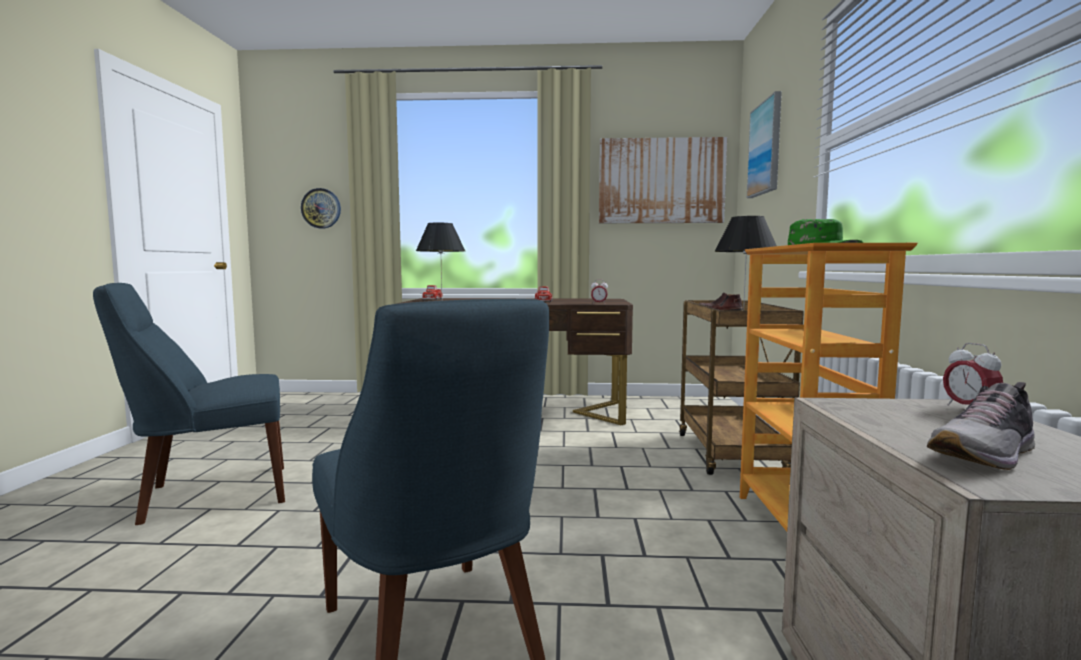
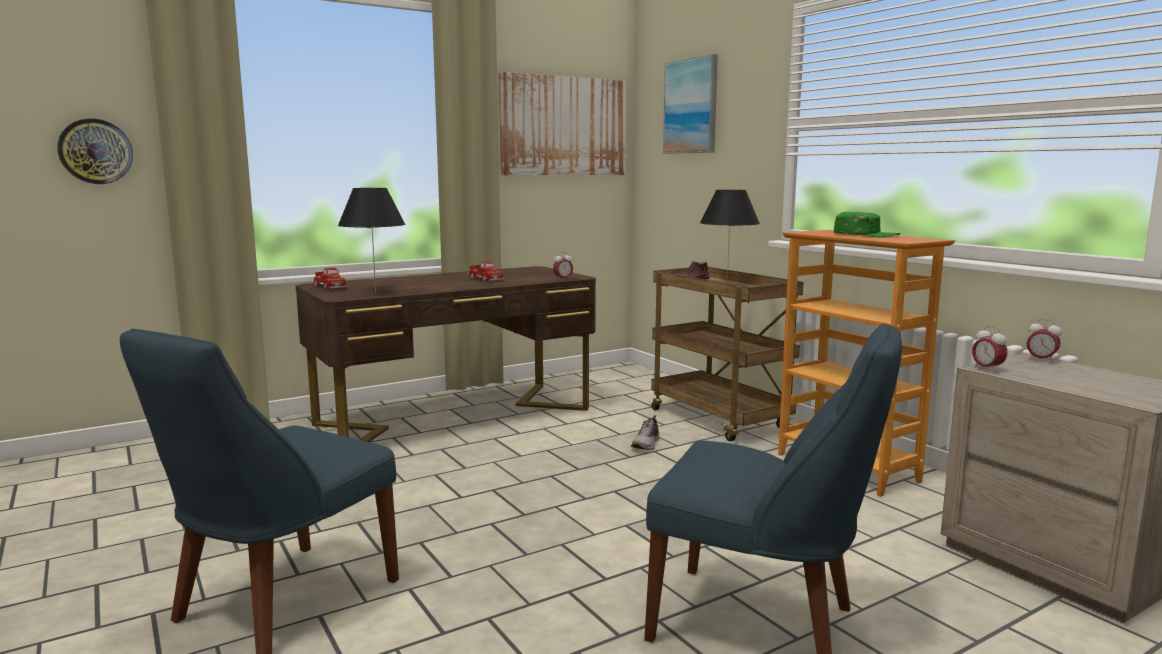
camera: 35 degrees left, 5 degrees up
shoe [927,382,1035,470] -> shoe moved to [631,415,660,450]
none -> alarm clock [972,326,1007,372]

